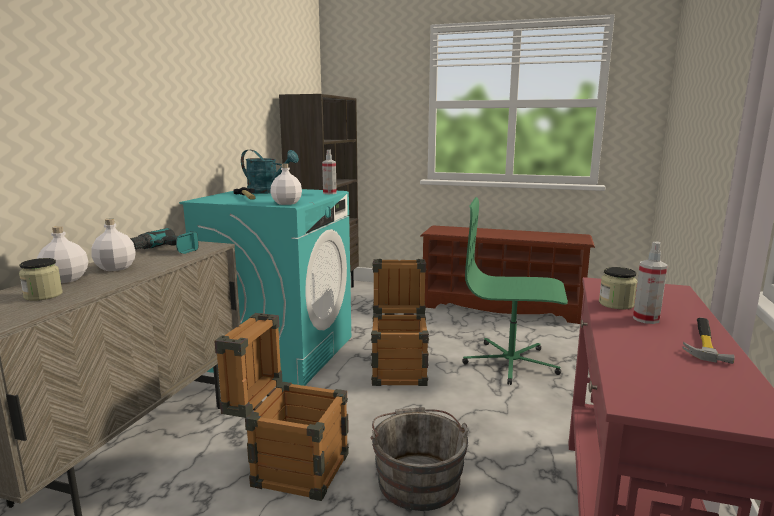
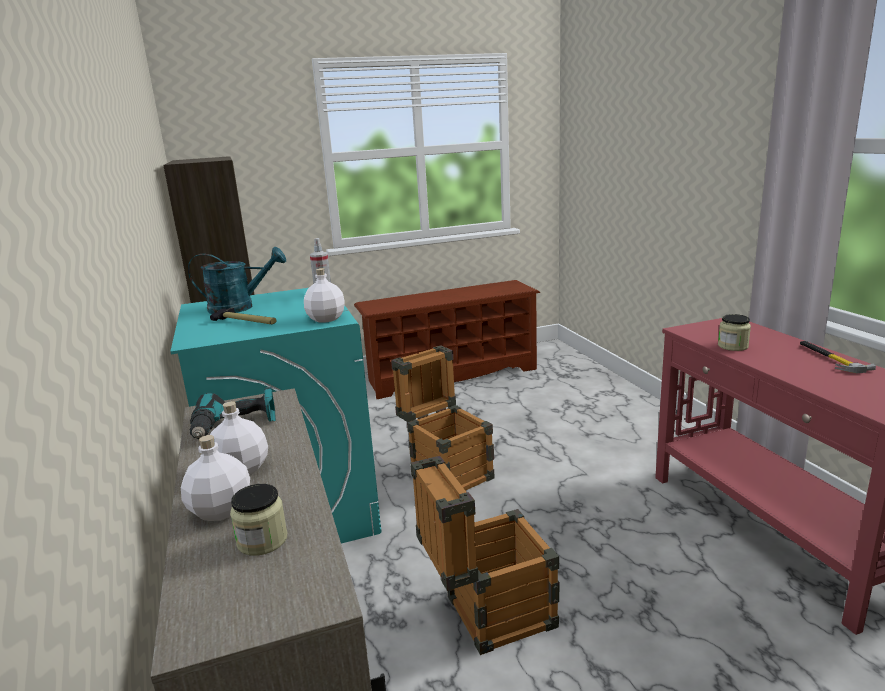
camera: 35 degrees left, 5 degrees up
grey bucket [370,407,468,511] -> none
green office chair [463,197,568,385] -> none
spray bottle [633,241,668,324] -> none

